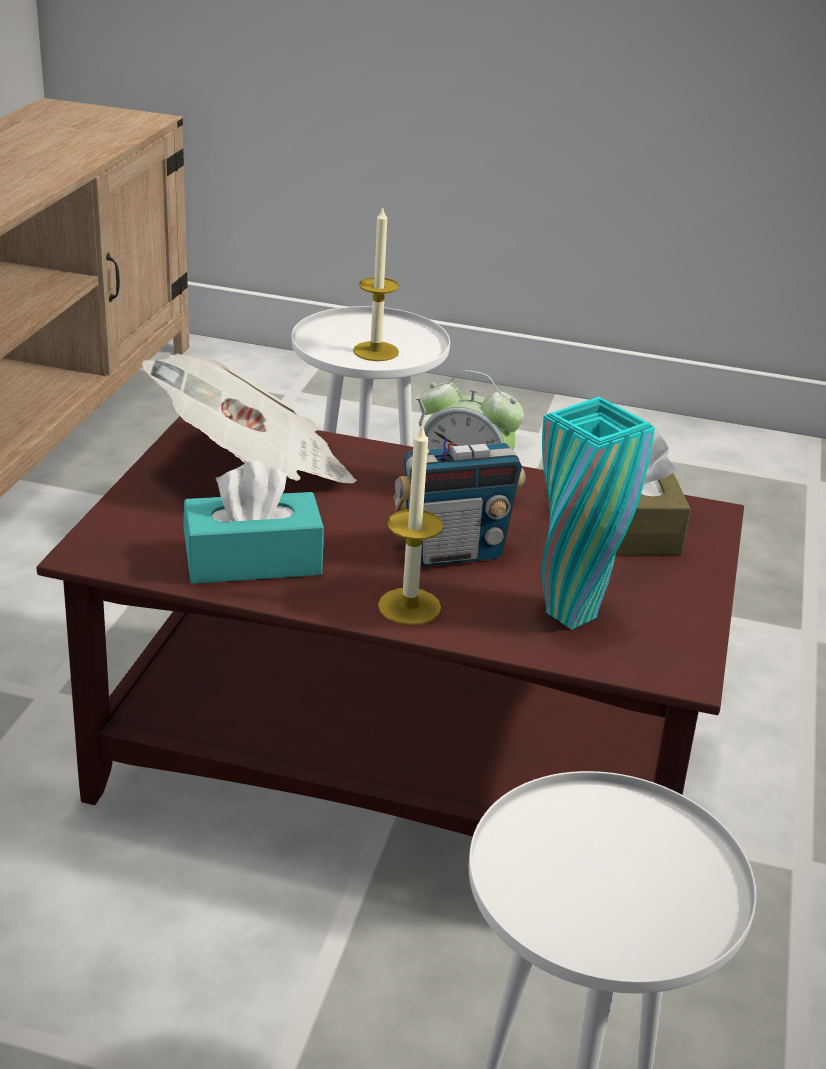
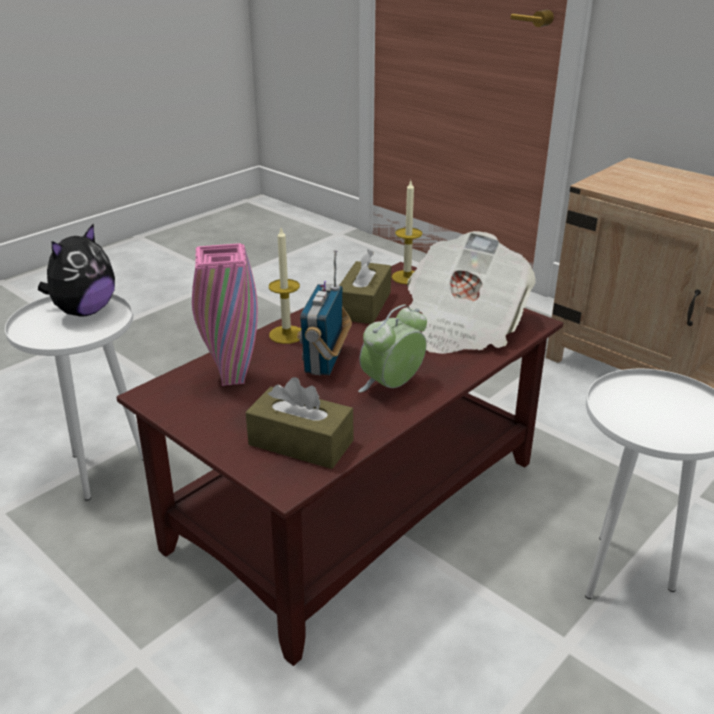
camera: 120 degrees right, 0 degrees up
turquoise tissue box [183,460,324,584] -> brown tissue box [339,249,391,324]
candle [353,205,399,361] -> candle moved to [392,181,423,285]
turquoise vase [542,397,655,630] -> pink vase [192,243,258,386]
none -> plush toy [38,223,115,317]

